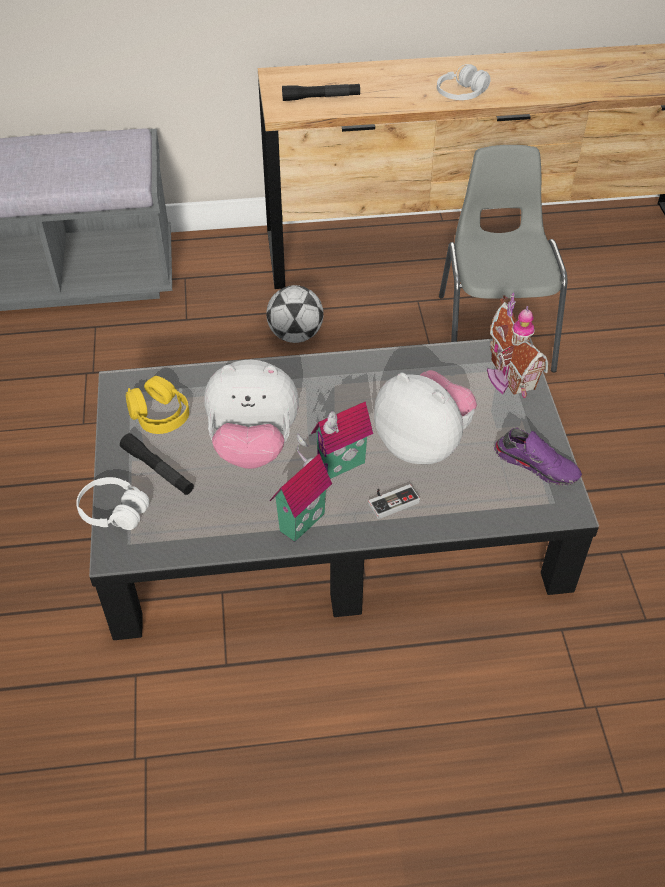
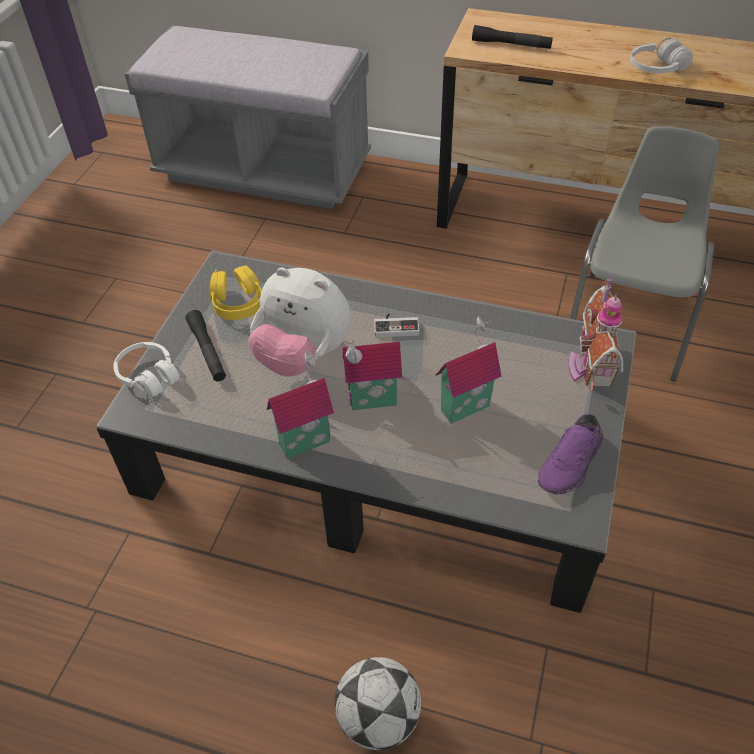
camera: 25 degrees right, 0 degrees up
football [266,285,324,343] -> football moved to [335,657,421,750]
game controller [368,484,420,519] -> game controller moved to [374,313,420,337]
plush toy [374,370,477,464] -> toy house [436,316,502,424]
purple shoe [494,428,582,485] -> purple shoe turned 75 degrees clockwise [538,414,603,495]

